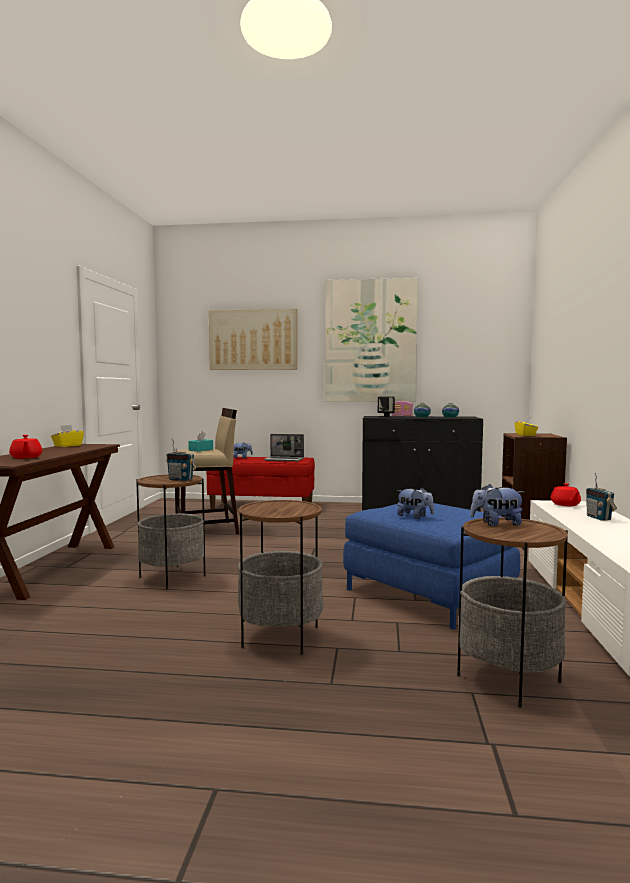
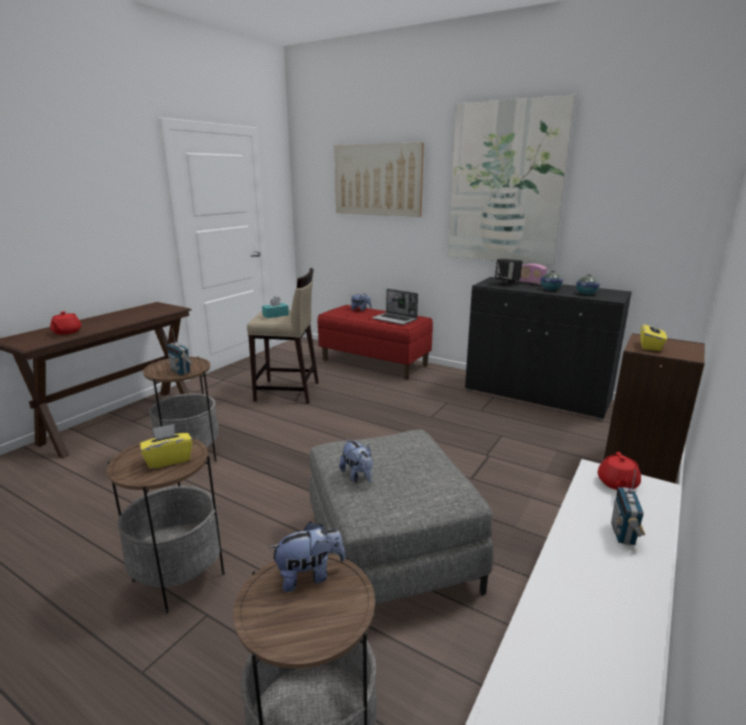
camera: 25 degrees right, 15 degrees up
yellow tissue box [51,425,84,447] -> yellow tissue box moved to [140,424,192,469]
blue ottoman [343,503,520,630] -> grey ottoman [309,430,493,604]
plush toy [470,484,524,526] -> plush toy turned 135 degrees clockwise [269,521,345,592]

